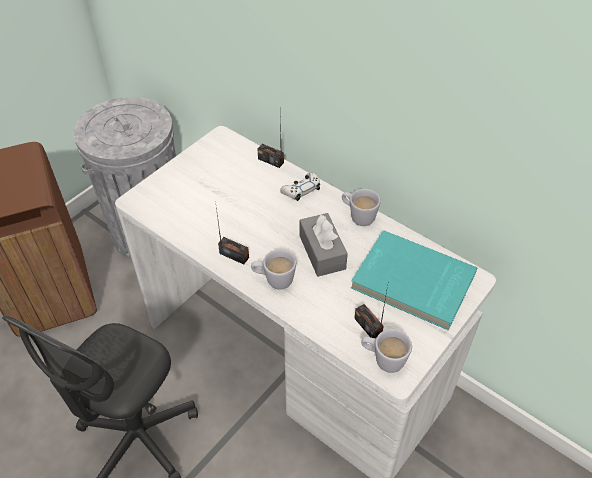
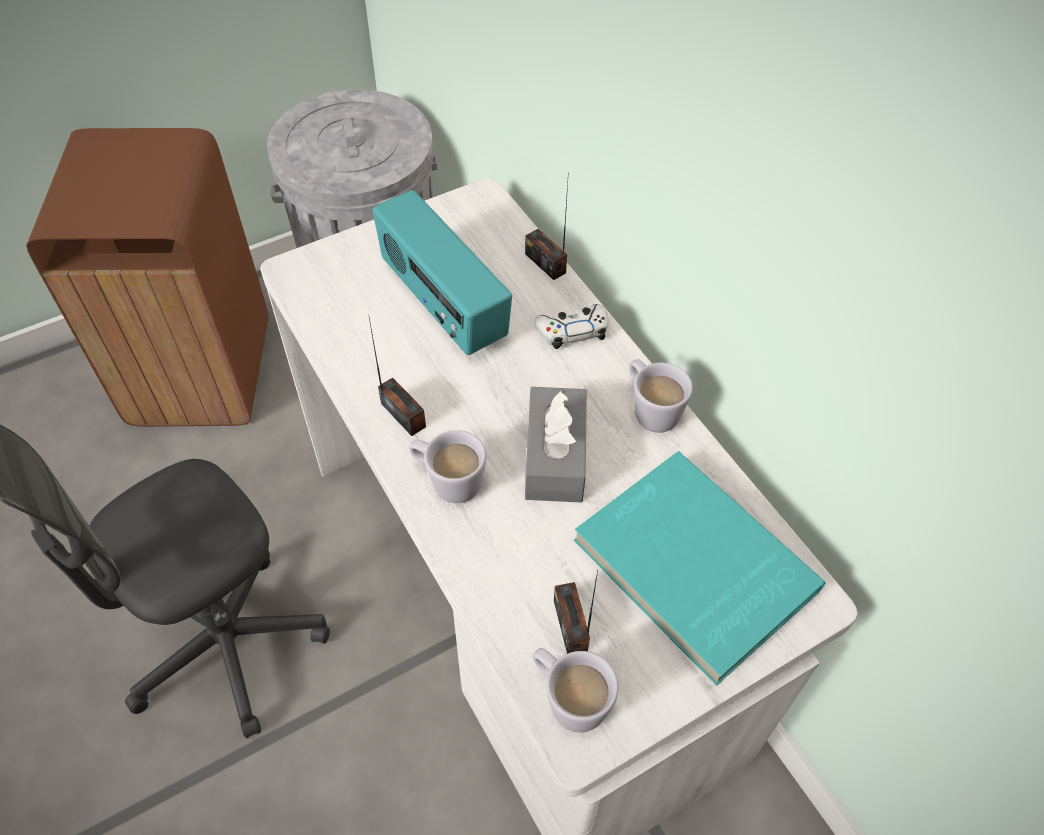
camera: 20 degrees right, 5 degrees up
none -> radio [372,190,512,355]

